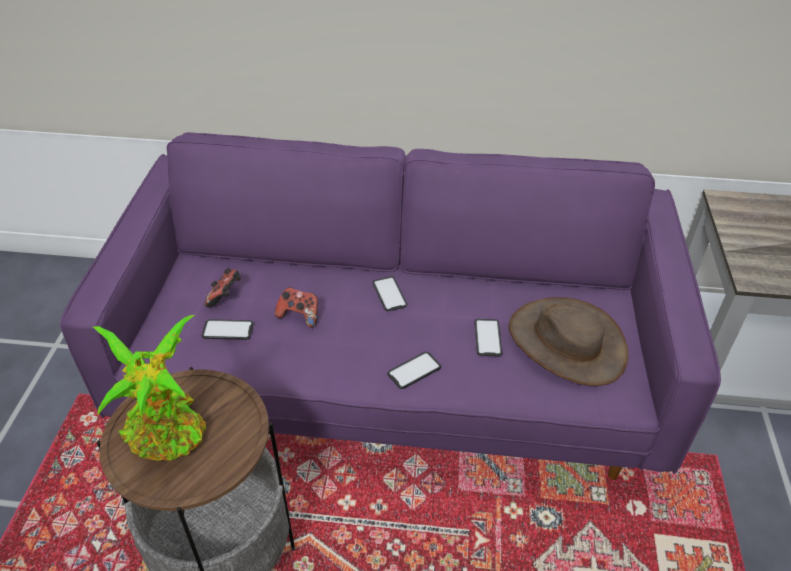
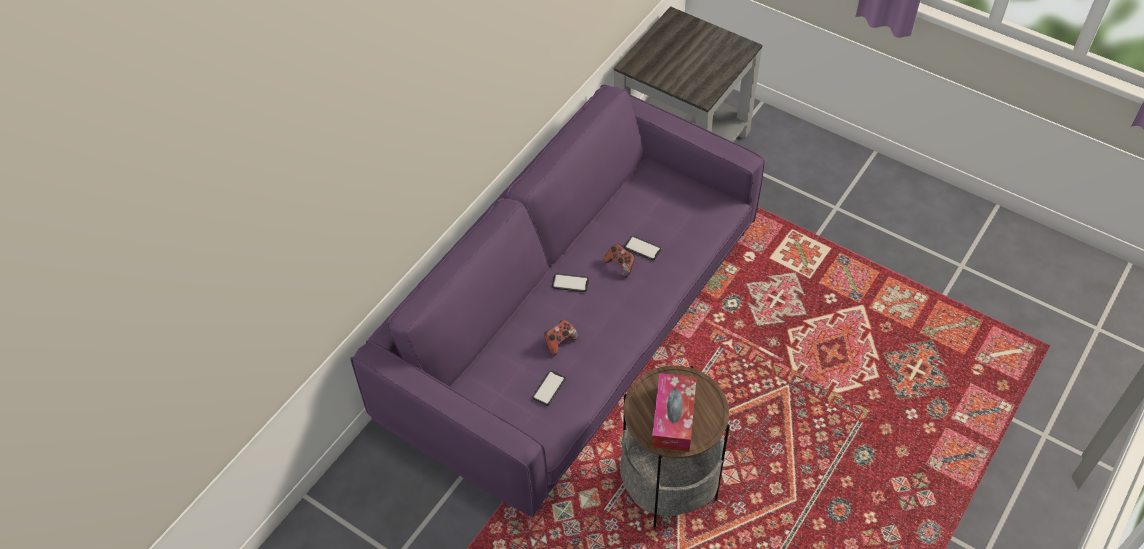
camera: 60 degrees left, 10 degrees up
potted plant [93,315,206,461] -> tissue box [651,373,697,452]
game controller [204,268,241,307] -> game controller moved to [604,243,635,277]
phone [387,352,441,389] -> none
brown hat [509,297,628,386] -> none

